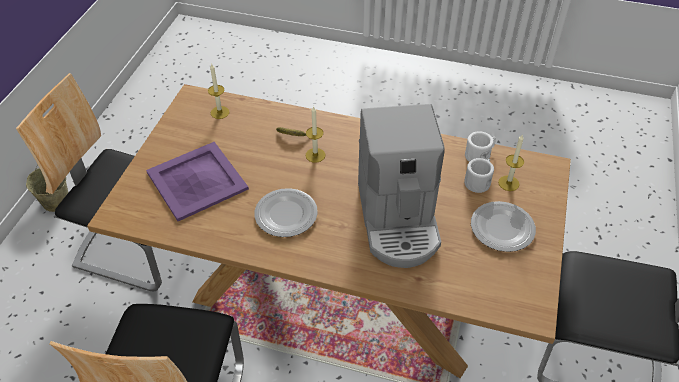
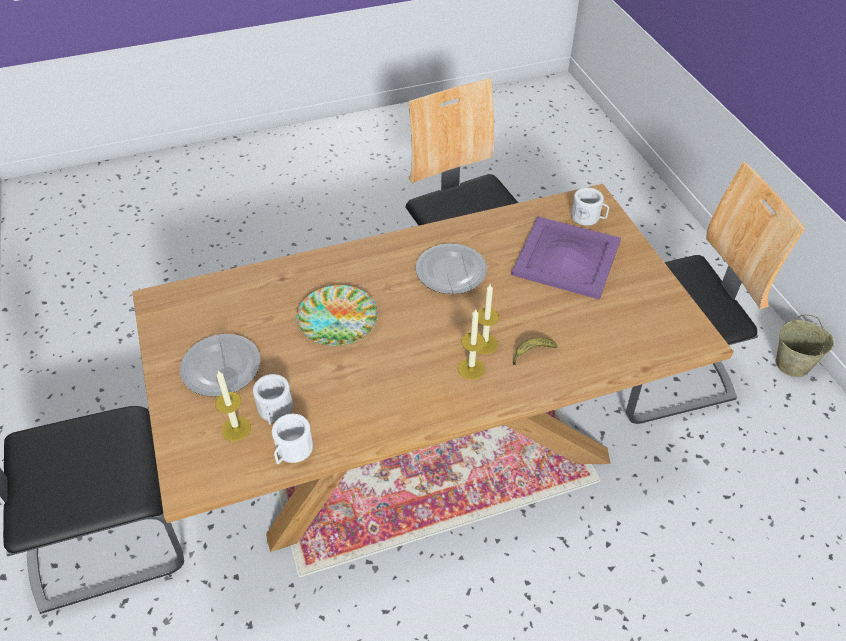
camera: 145 degrees right, 0 degrees up
candle [208,63,230,119] -> candle moved to [458,309,486,380]
coffee machine [358,104,445,268] -> plate [296,285,378,346]
none -> white mug [571,187,609,226]

